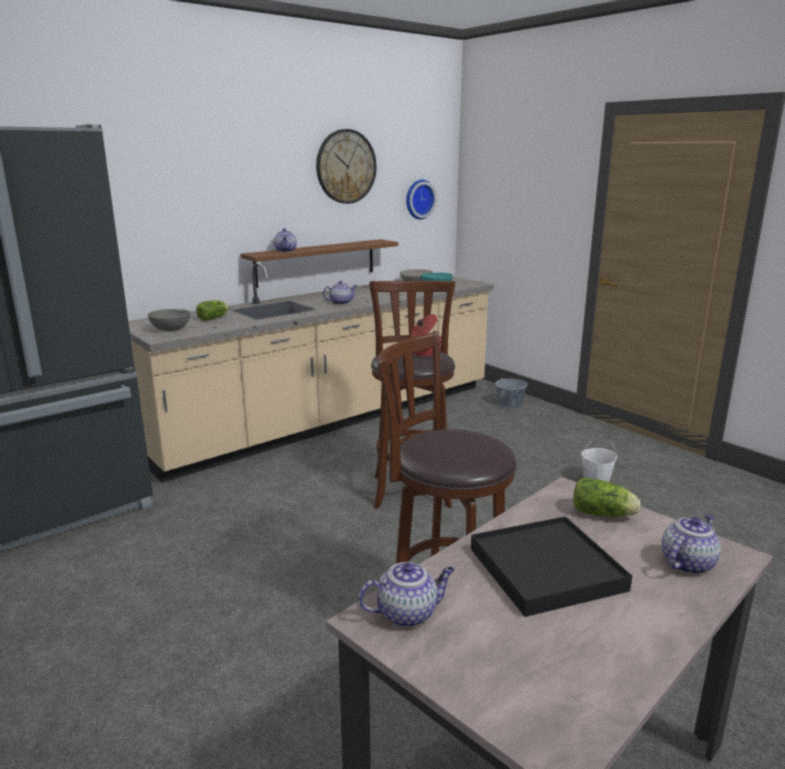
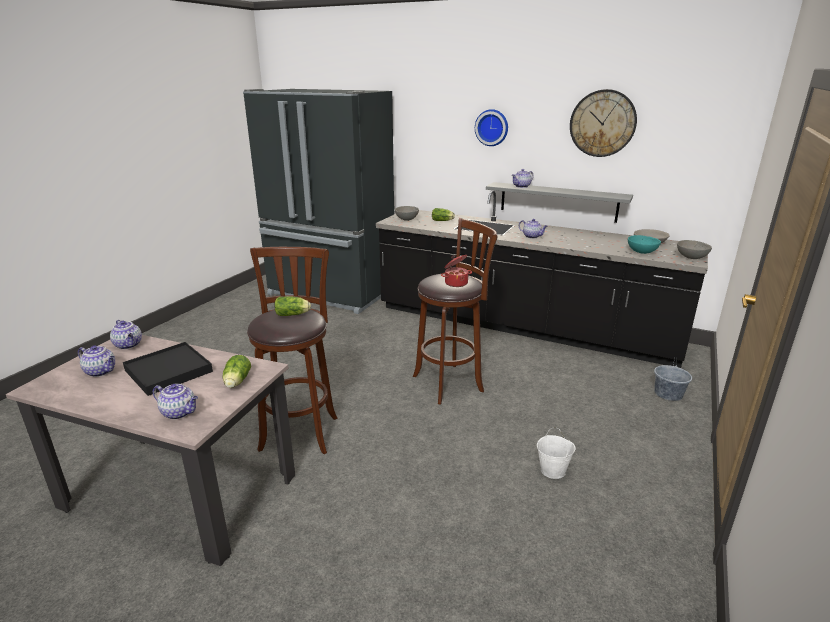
camera: 65 degrees right, 5 degrees up
beige counter [128,262,494,483] -> black counter [376,190,708,368]
brown shelf [240,239,398,288] -> grey shelf [486,182,633,223]
wall clock [406,180,437,219] -> wall clock moved to [475,109,508,146]
none -> teapot [78,345,115,377]
none -> lettuce [275,296,311,316]
none -> grey bowl [677,240,712,259]

